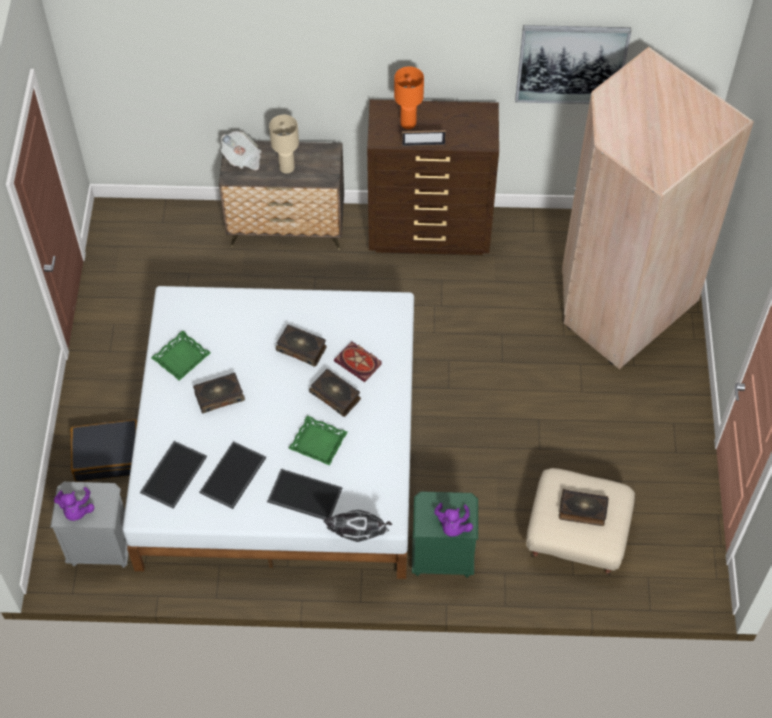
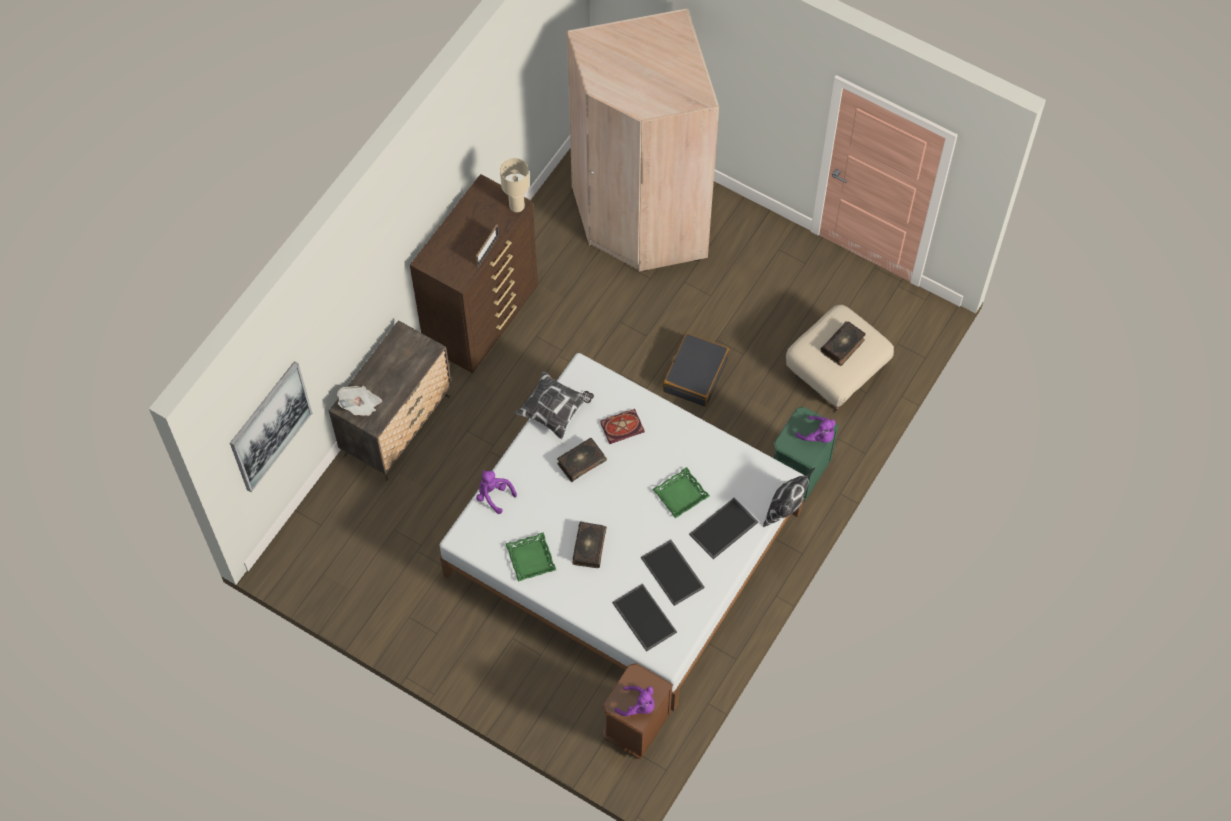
camera: 60 degrees left, 5 degrees up
grey nightstand [50,482,129,568] -> brown nightstand [603,663,673,760]
black suitcase [70,419,137,482] -> black suitcase moved to [663,333,729,407]
beige table lamp [269,115,299,174] -> beige table lamp moved to [500,158,529,212]
book [309,369,361,417] -> none
orange table lamp [394,66,424,129] -> none
picture [515,25,631,104] -> picture moved to [230,361,312,492]
none -> purple plush toy [476,470,517,514]
none -> pillow [514,371,594,439]

